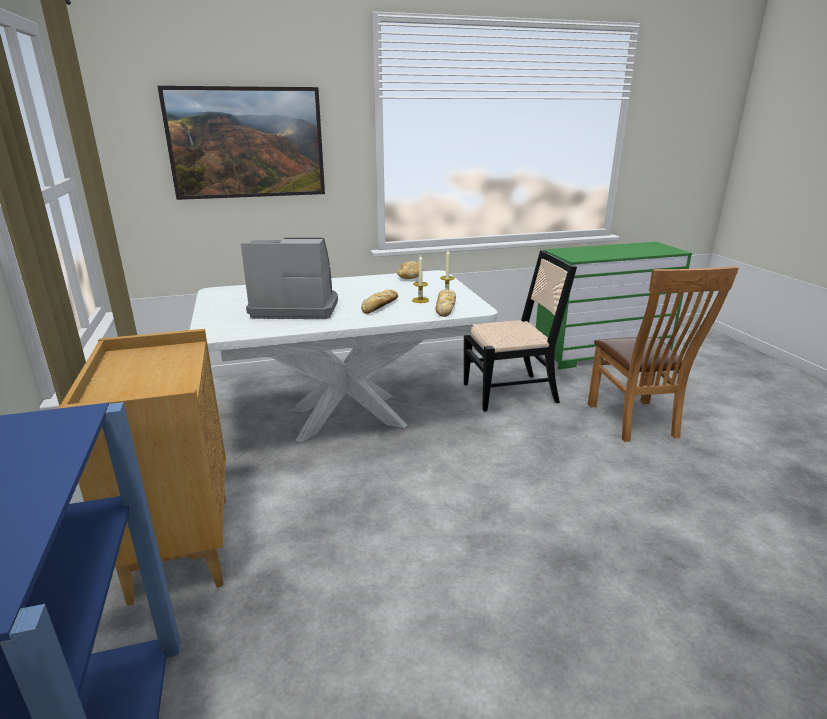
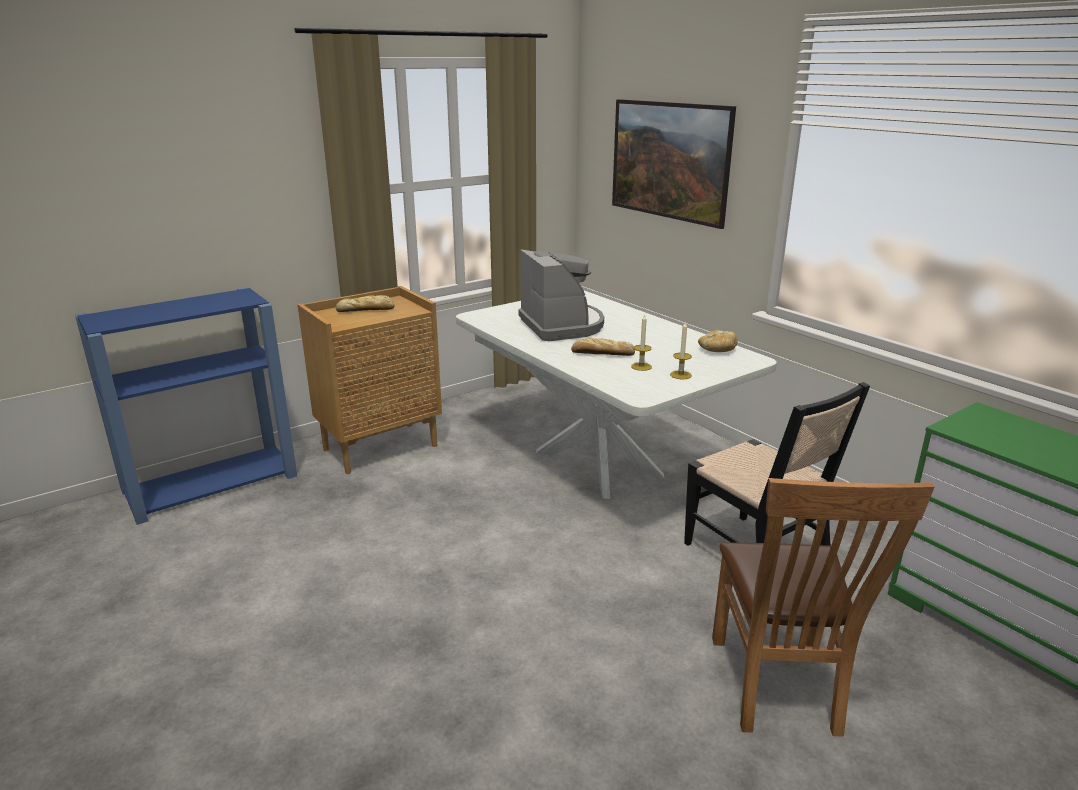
camera: 70 degrees right, 0 degrees up
bread [435,289,456,317] -> bread moved to [336,295,395,312]
brown chair [588,267,739,442] -> brown chair turned 60 degrees counterclockwise [712,478,935,737]

